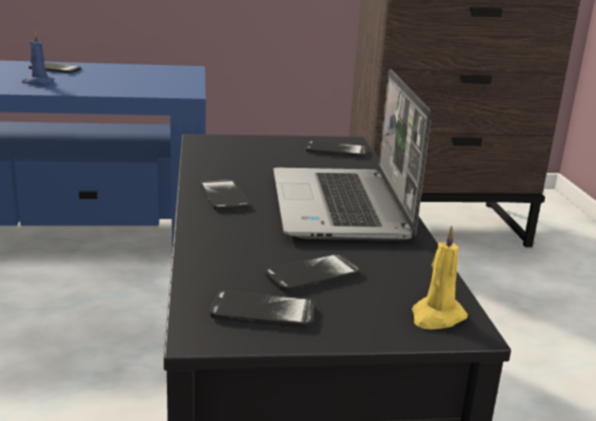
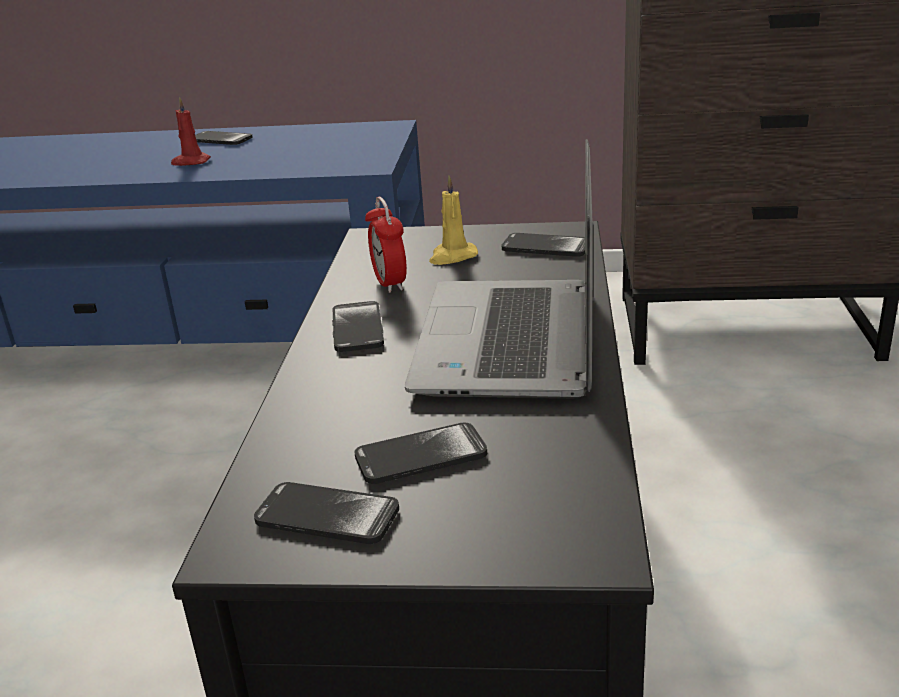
camera: 15 degrees right, 5 degrees up
blue candle [22,31,55,84] -> red candle [171,97,211,166]
yellow candle [412,225,468,329] -> yellow candle moved to [429,175,478,265]
none -> alarm clock [365,197,407,293]

